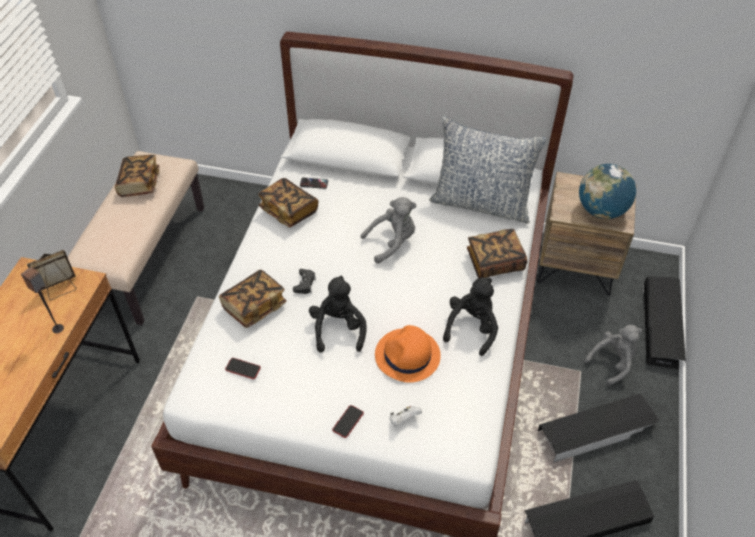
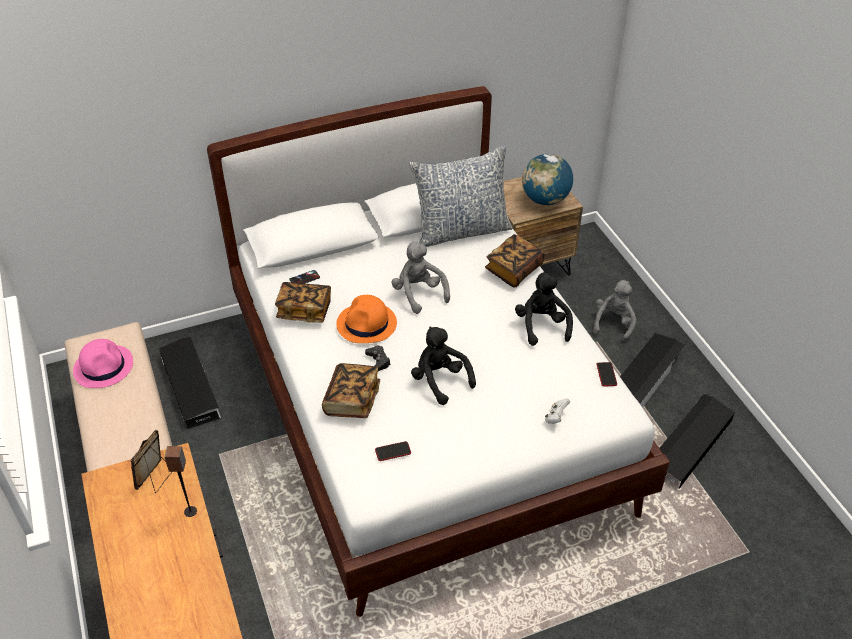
camera: 35 degrees left, 5 degrees down
book [115,155,160,197] -> pink hat [73,339,133,388]
phone [332,405,364,438] -> phone moved to [597,362,617,387]
grey plush toy [360,197,416,263] -> grey plush toy turned 60 degrees counterclockwise [391,242,450,314]
orange hat [375,325,441,383] -> orange hat moved to [336,295,397,343]
black storage box [643,276,686,369] -> black storage box moved to [159,337,221,429]

